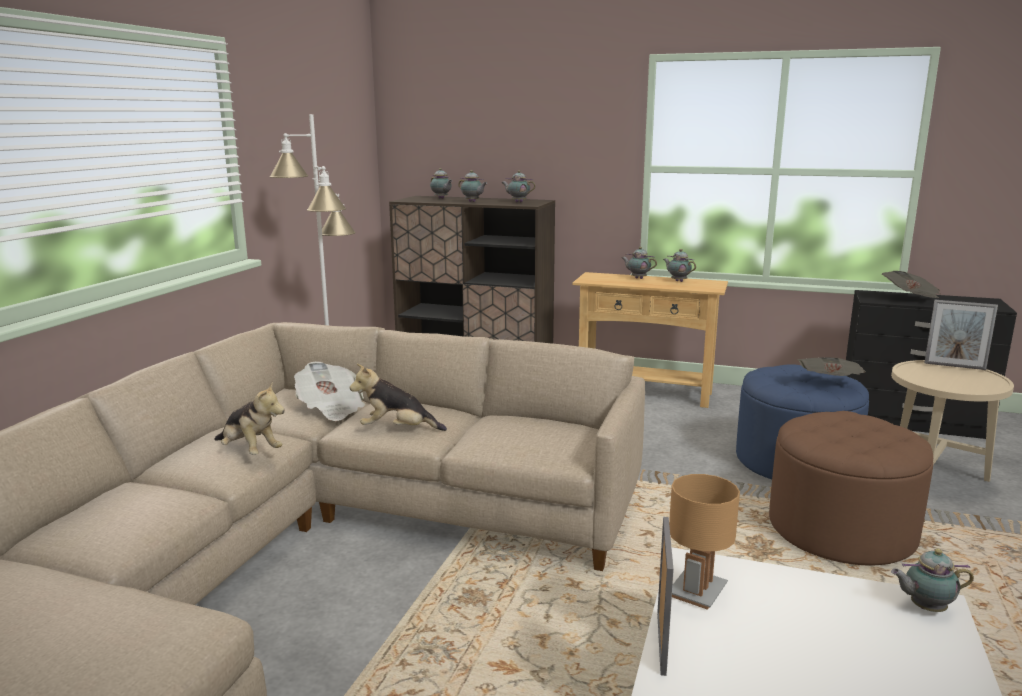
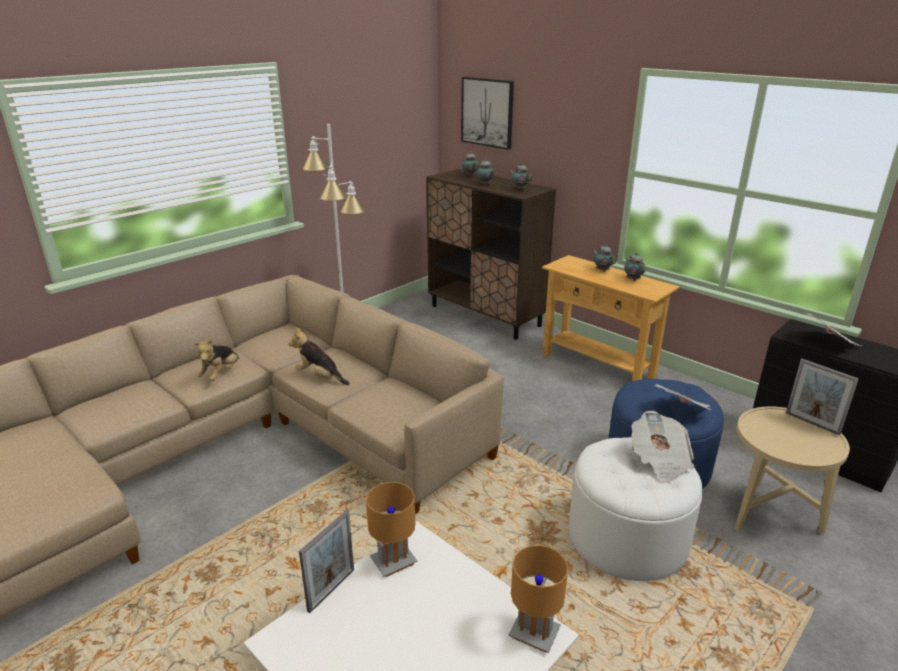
camera: 25 degrees right, 10 degrees up
plush toy [215,381,285,455] -> plush toy turned 45 degrees clockwise [194,339,239,381]
newspaper [294,361,365,421] -> newspaper moved to [631,411,695,482]
brown ottoman [769,411,933,565] -> white ottoman [569,437,702,581]
teapot [891,548,974,612] -> brown table lamp [508,545,568,653]
none -> picture [461,77,514,150]

